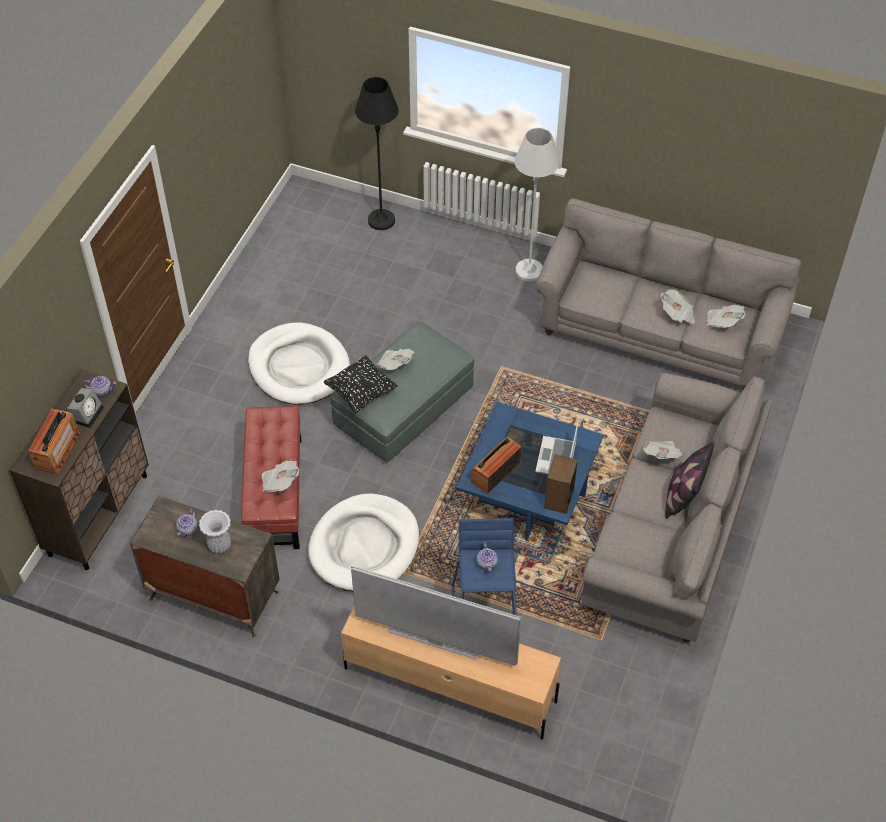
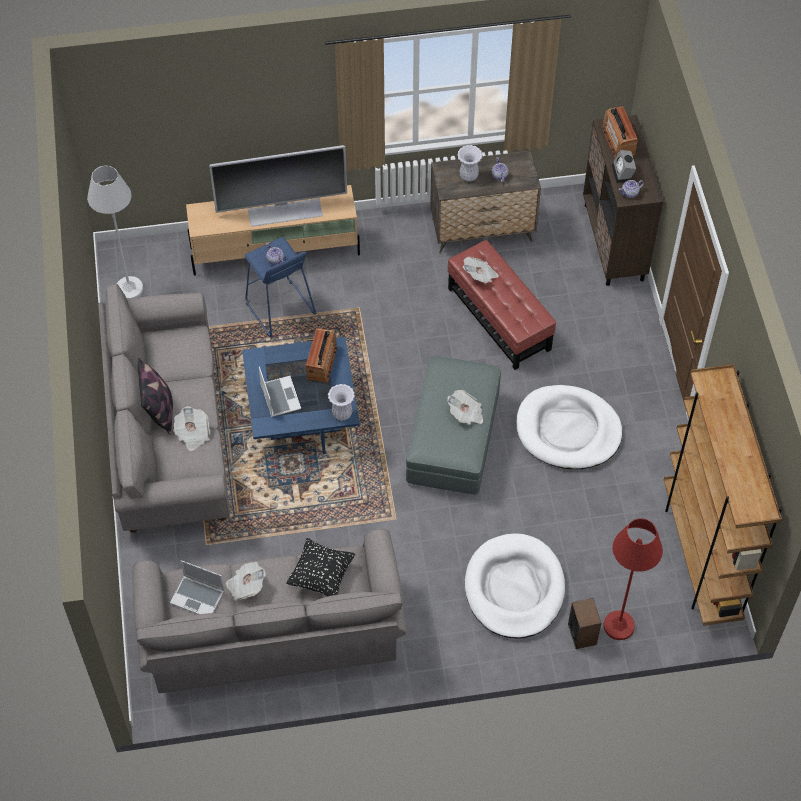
camera: 150 degrees right, 5 degrees up
white dog bed [308,493,419,592] -> white dog bed moved to [465,533,565,638]
black pillow [324,355,397,413] -> black pillow moved to [287,538,355,596]
black floor lamp [355,77,398,230] -> red floor lamp [603,518,663,640]
white floor lamp [514,128,560,281] -> white floor lamp moved to [87,165,143,300]
speaker [544,454,578,514] -> speaker moved to [568,598,601,649]
newspaper [706,304,745,328] -> laptop [170,560,224,614]
none -> white vase [328,384,355,421]
none -> brown bookcase [664,364,782,626]

